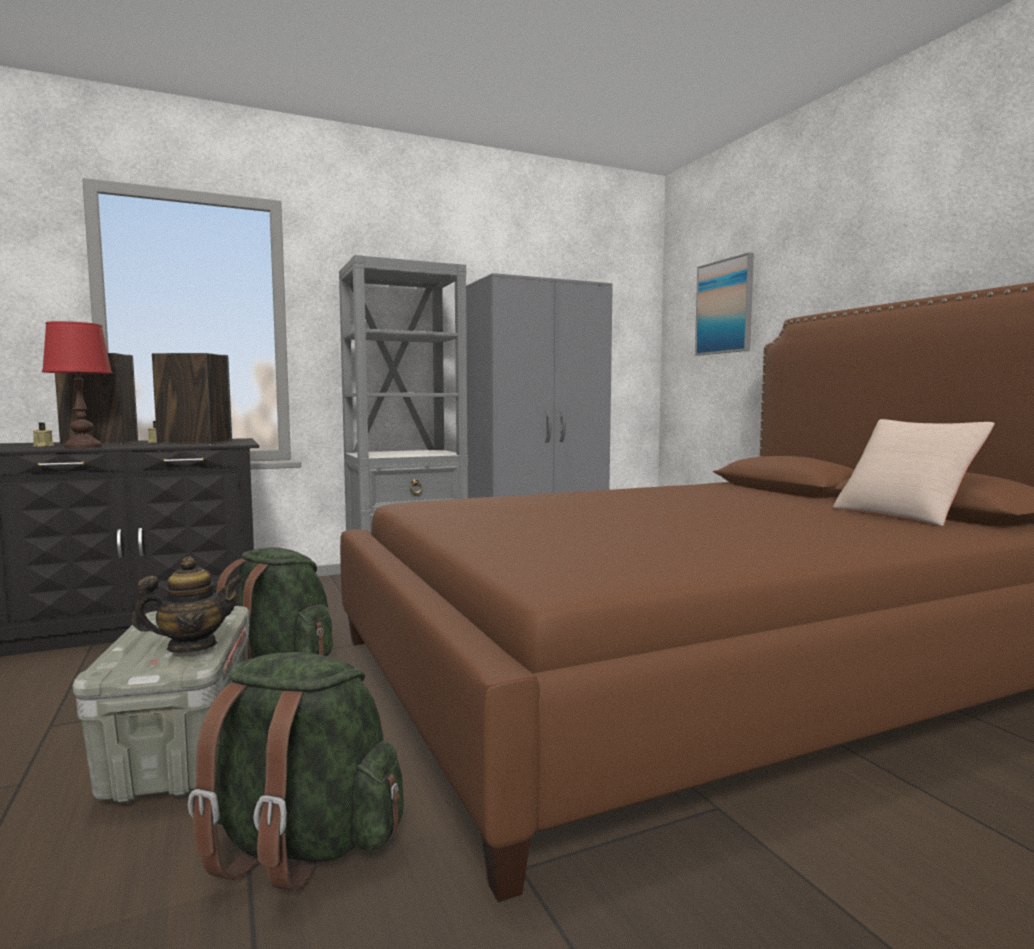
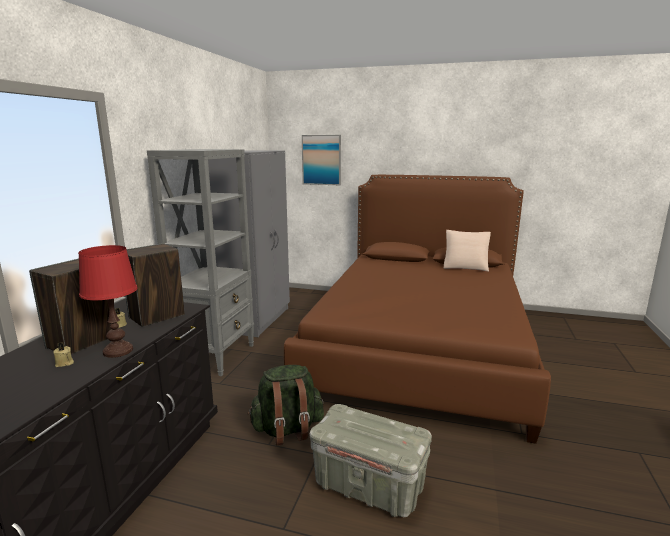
camera: 50 degrees left, 10 degrees up
teapot [131,556,243,653] -> none
green backpack [188,652,404,890] -> none

